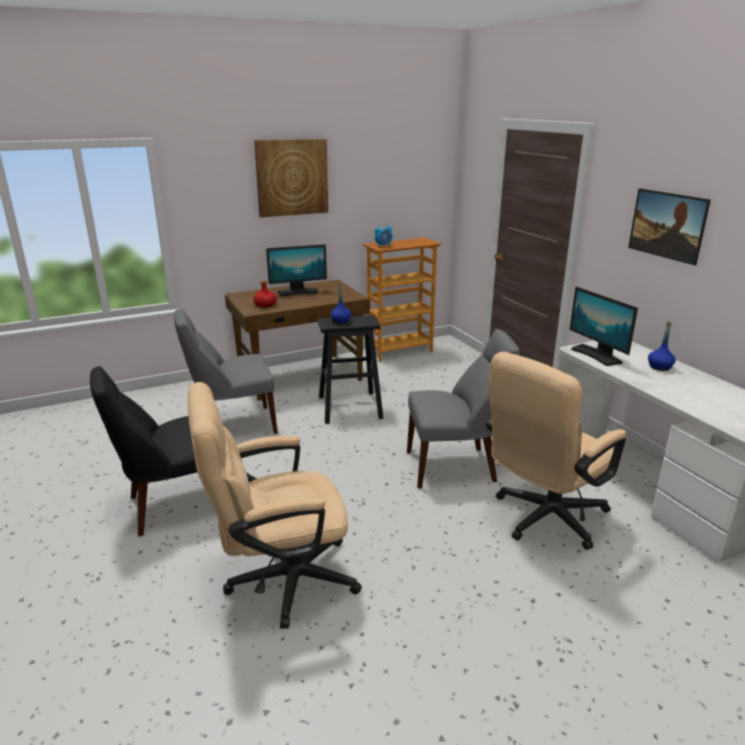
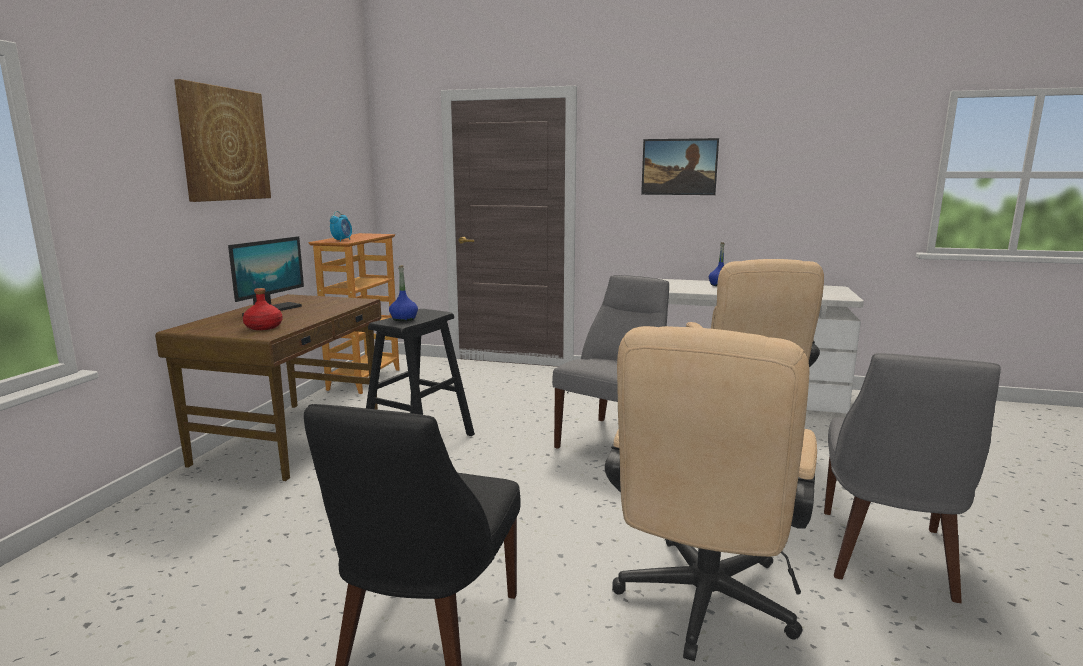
camera: 50 degrees left, 10 degrees down
grey chair [174,308,278,434] -> grey chair moved to [824,353,1001,603]
monitor [569,287,638,366] -> none

